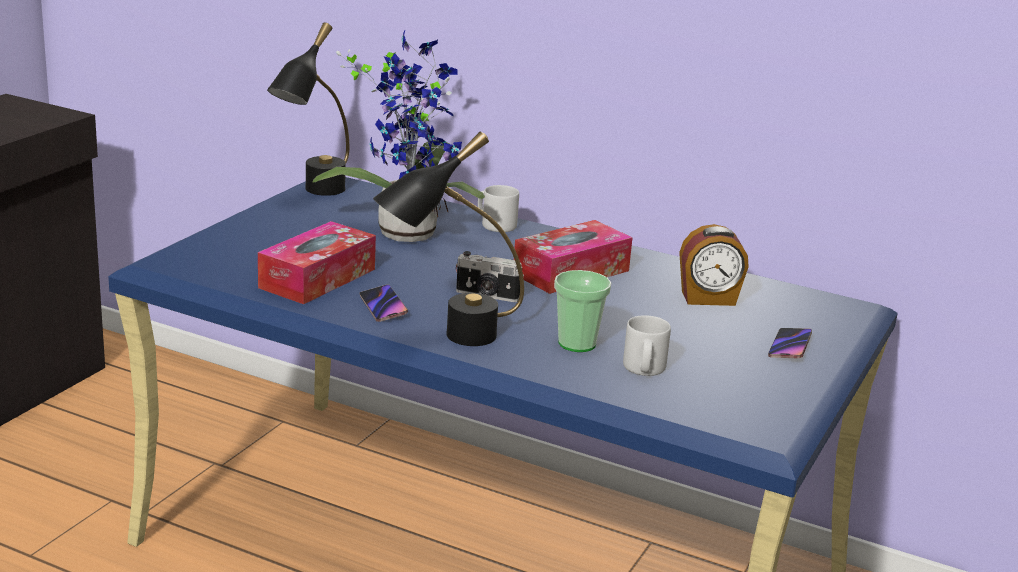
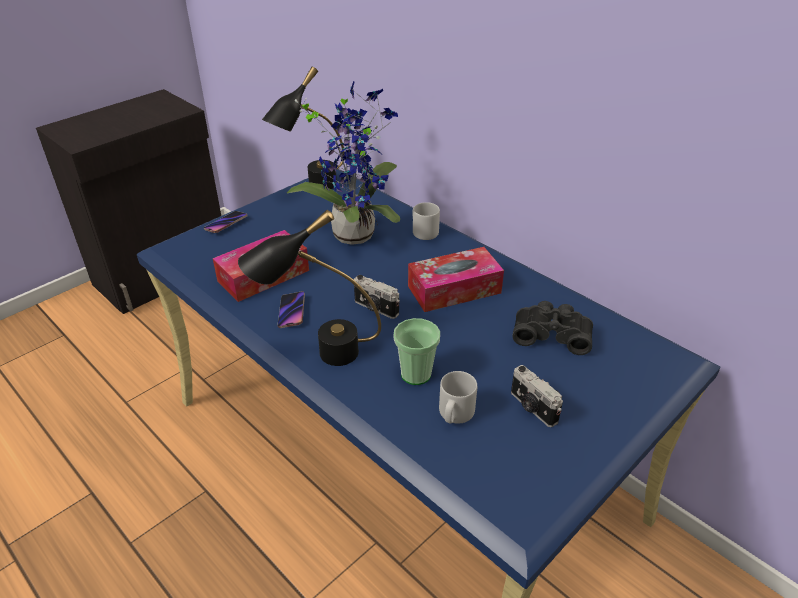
camera: 20 degrees right, 15 degrees up
alarm clock [679,224,749,306] -> black binoculars [512,301,593,355]
phone [768,328,812,358] -> phone moved to [204,211,247,233]
none -> camera [511,365,563,427]

